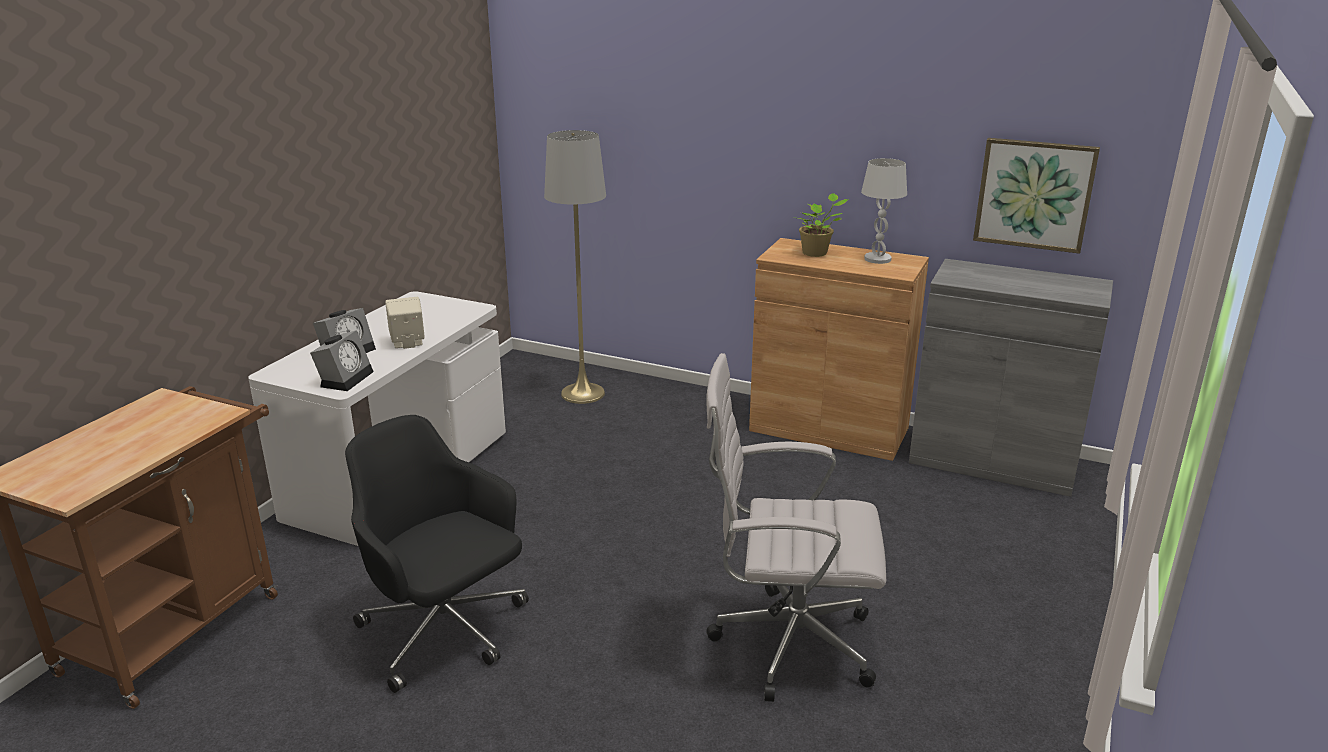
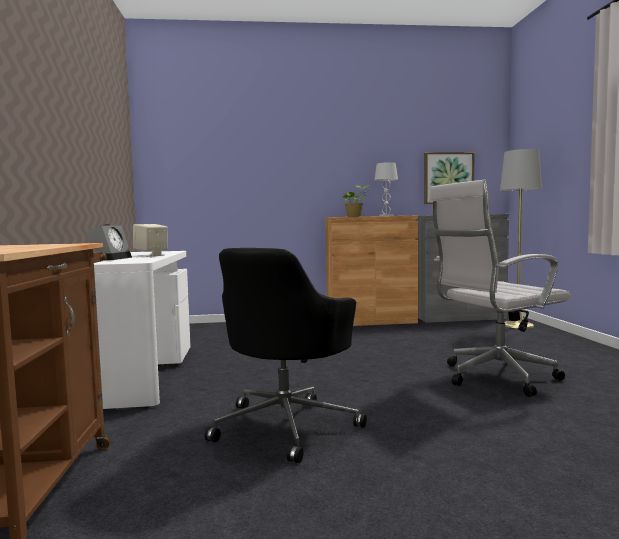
camera: 30 degrees left, 20 degrees down
alarm clock [310,330,374,391] -> none
black office chair [345,415,529,693] -> black office chair turned 75 degrees counterclockwise [204,248,367,463]
grey floor lamp [544,130,606,404] -> grey floor lamp moved to [500,149,542,329]

